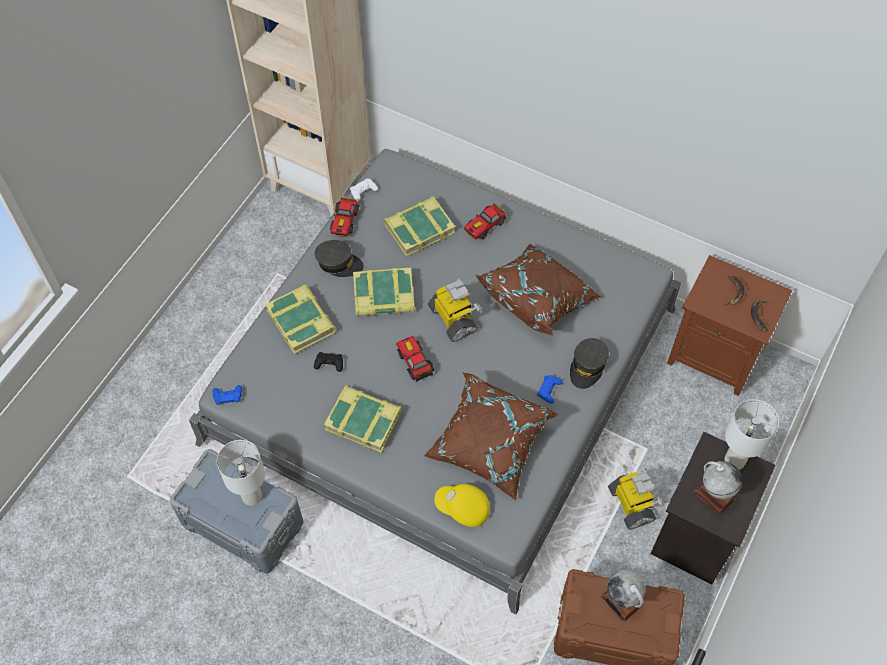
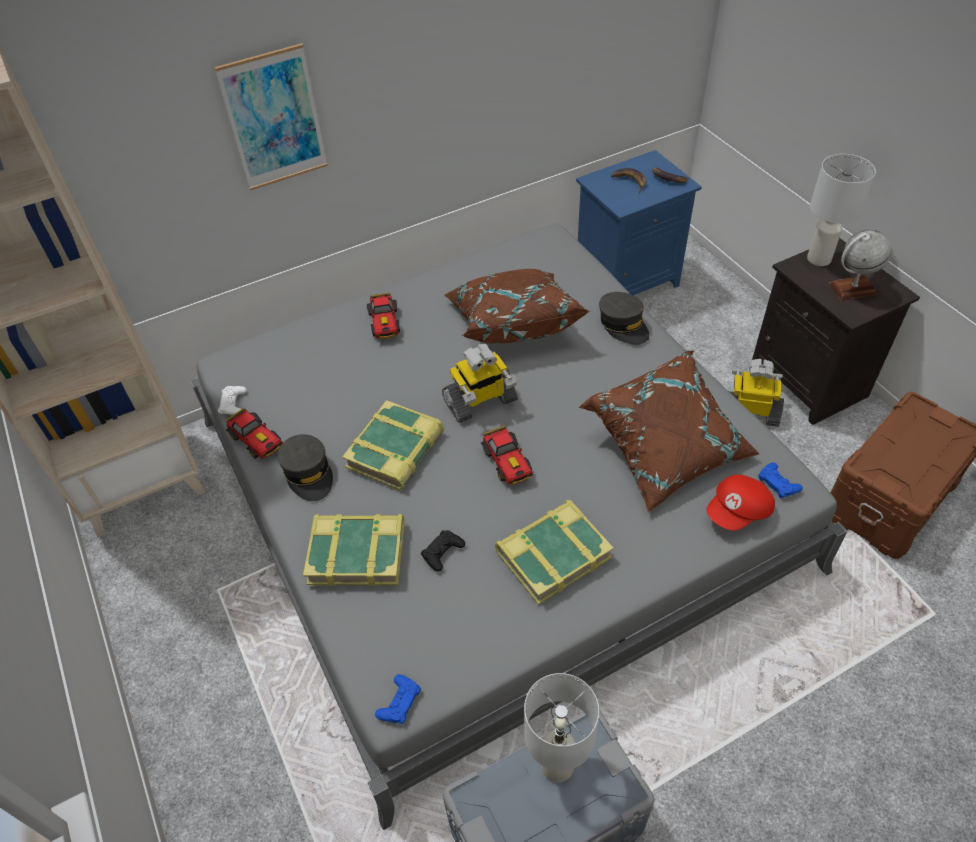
camera: 55 degrees left, 10 degrees down
grey cap [315,240,364,277] -> grey cap turned 105 degrees clockwise [278,434,333,501]
book [384,196,455,257] -> none
toy car [396,336,434,382] -> toy car turned 120 degrees counterclockwise [481,426,533,485]
toy robot [428,279,482,342] -> toy robot turned 150 degrees clockwise [442,344,518,423]
yellow cap [434,484,490,527] -> red cap [707,475,775,531]
blue game controller [537,375,563,404] -> blue game controller moved to [758,462,803,498]
globe [601,570,645,622] -> none
brown nightstand [667,255,793,396] -> blue nightstand [576,150,702,296]
none -> picture [214,43,328,191]

